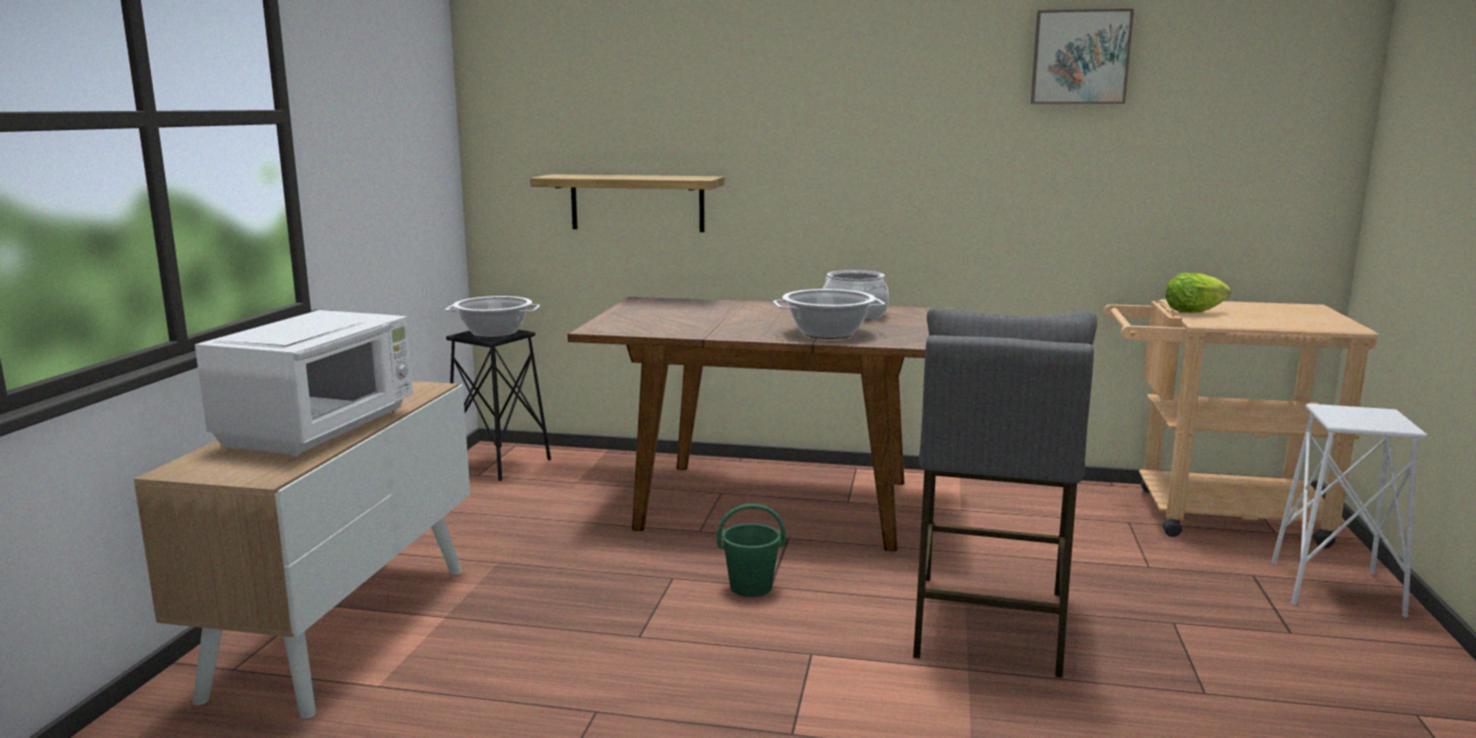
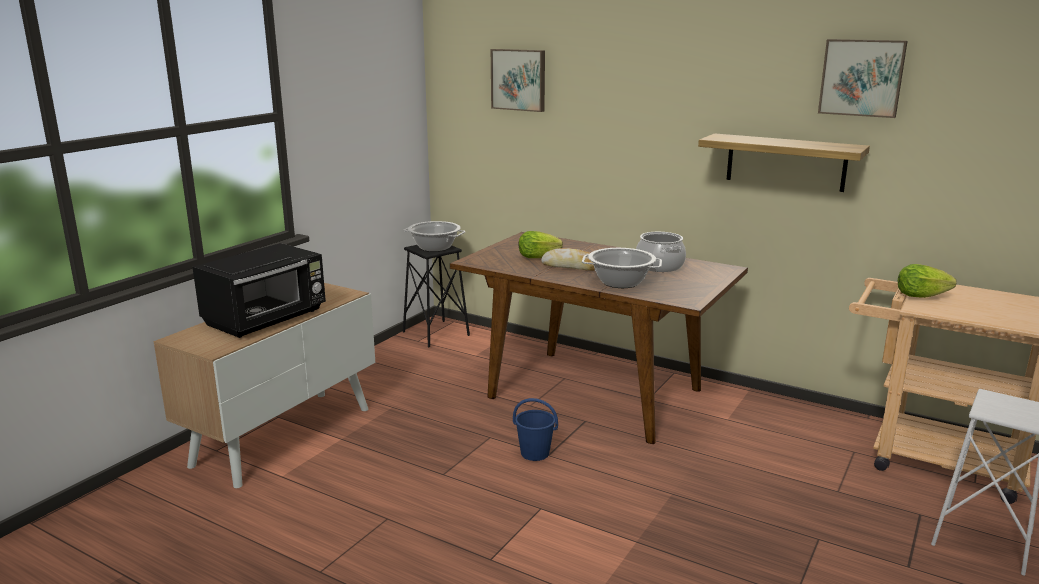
camera: 20 degrees right, 5 degrees up
white microwave [195,310,413,457] -> black microwave [193,243,326,338]
shelf [530,174,724,232] -> shelf moved to [698,133,870,192]
green bucket [717,504,785,597] -> blue bucket [513,398,558,461]
grey stool [913,308,1097,678] -> none
none -> picture [491,49,545,112]
none -> lettuce [519,231,563,258]
none -> bread [541,248,595,271]

